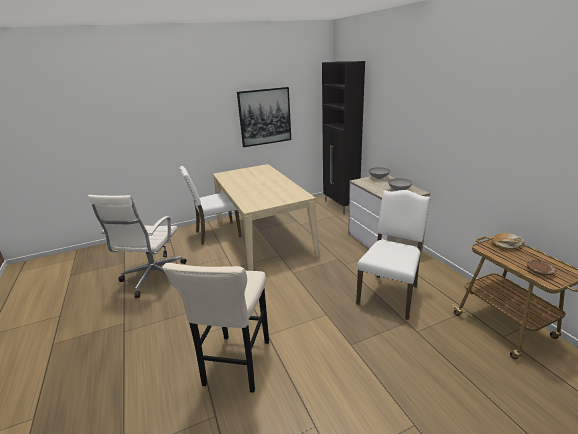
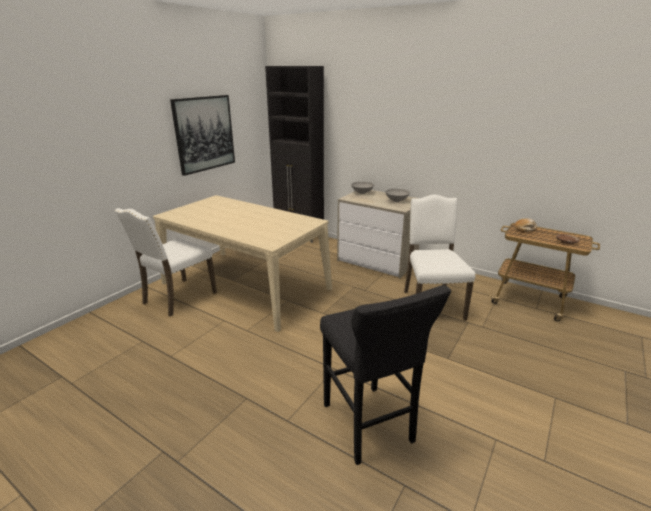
camera: 35 degrees left, 0 degrees up
white office chair [88,195,187,298] -> none
beige stool [162,263,269,393] -> black stool [320,285,451,465]

